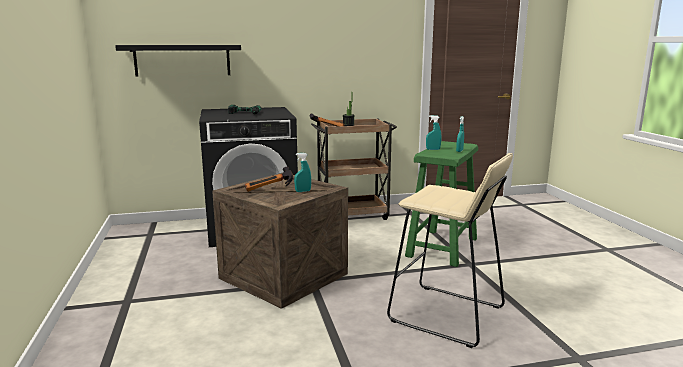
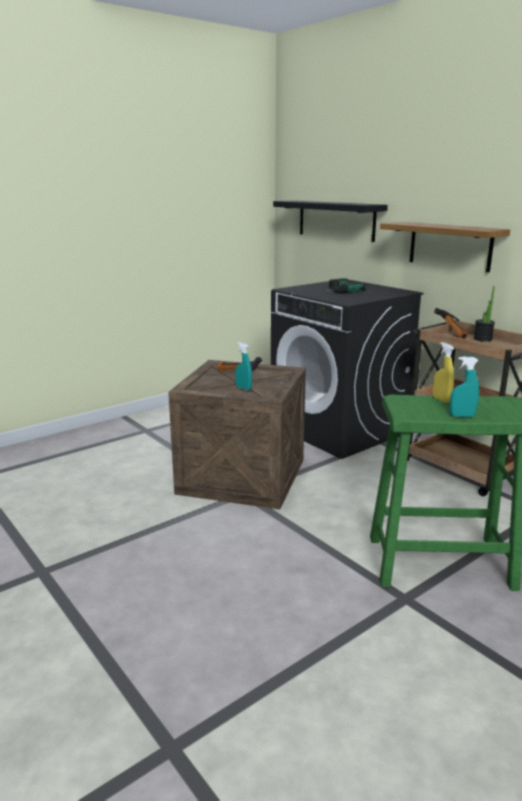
camera: 65 degrees right, 5 degrees up
beige stool [387,153,513,348] -> none
turquoise spray bottle [426,115,441,150] -> yellow spray bottle [433,342,454,403]
none -> shelf [380,222,510,272]

